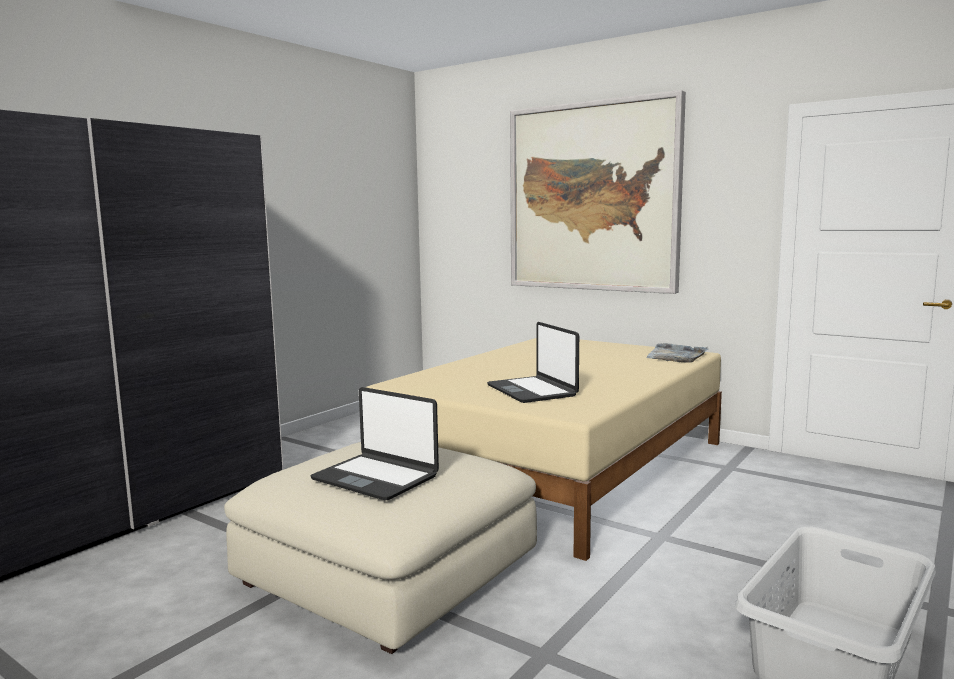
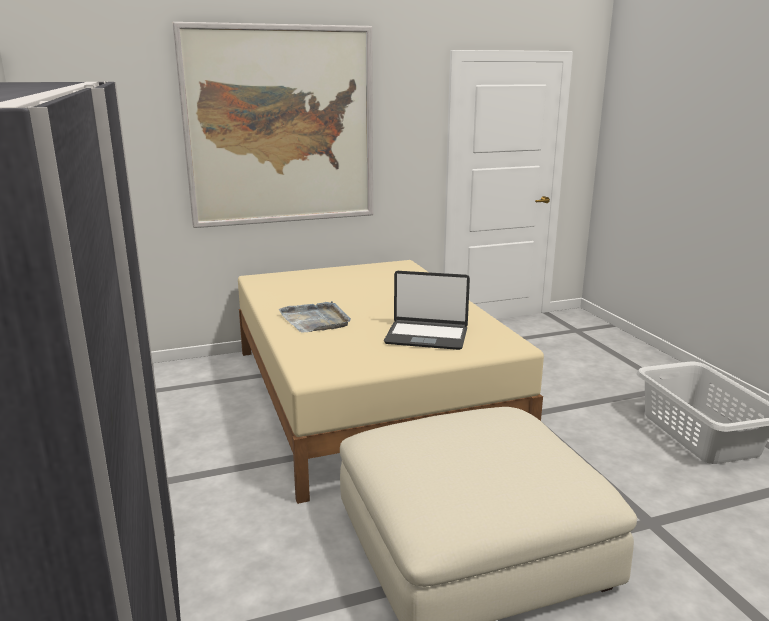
camera: 55 degrees left, 10 degrees up
laptop [310,387,439,500] -> none
grey tray [646,343,708,363] -> grey tray moved to [278,301,351,333]

